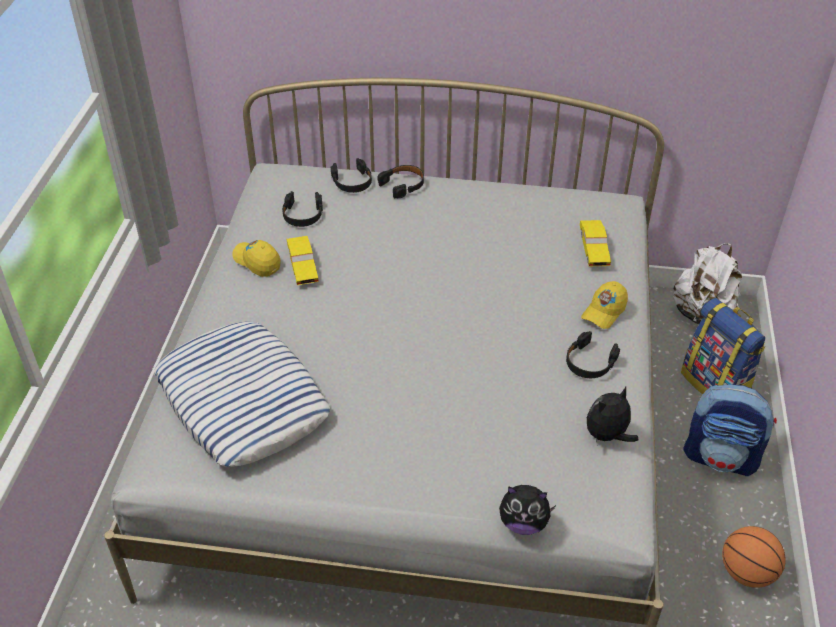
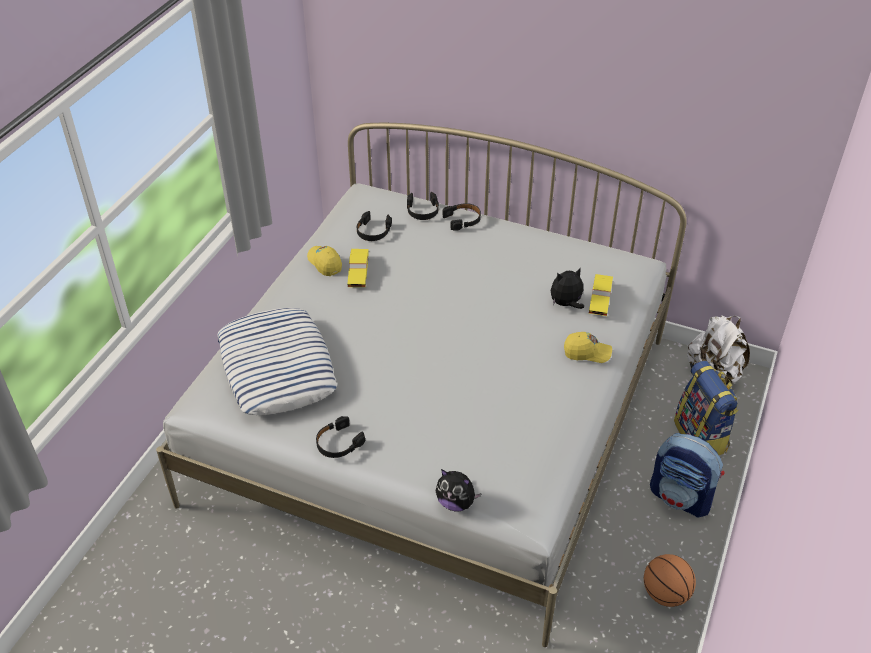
camera: 15 degrees right, 0 degrees up
black headphones [566,331,620,378] -> black headphones moved to [316,416,365,458]
yellow cap [581,281,628,329] -> yellow cap turned 135 degrees counterclockwise [564,332,612,363]
plush toy [587,387,638,442] -> plush toy moved to [551,267,584,309]

